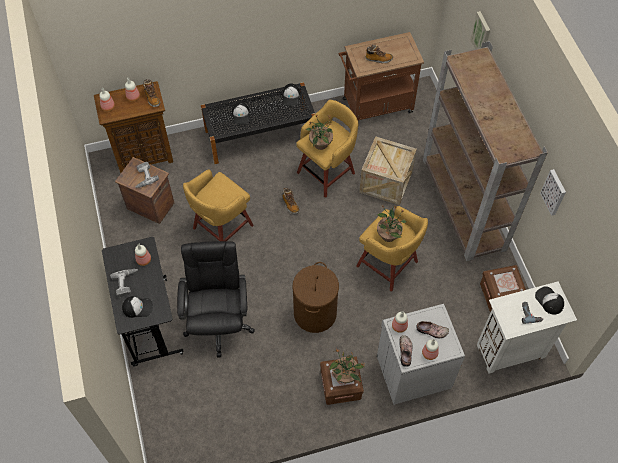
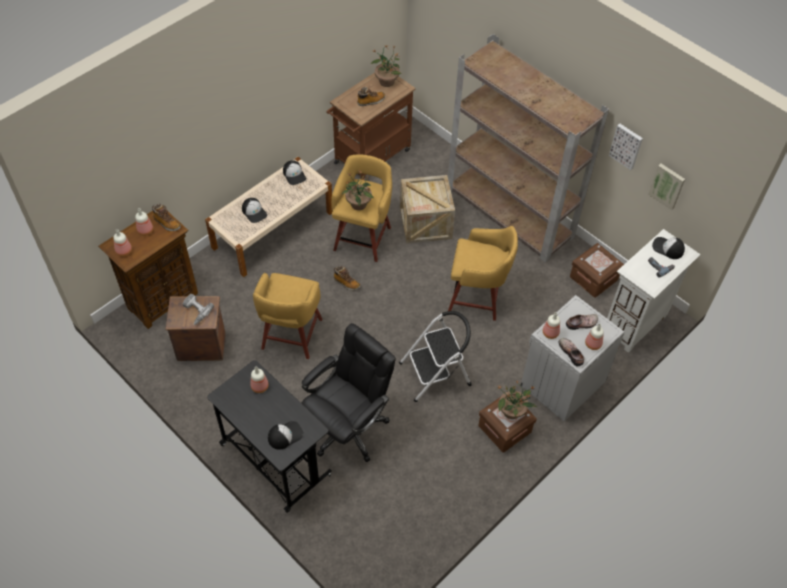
camera: 30 degrees left, 5 degrees down
power drill [110,269,137,298] -> none
black office chair [177,241,255,358] -> black office chair turned 75 degrees clockwise [301,323,396,462]
black bench [201,82,315,164] -> beige bench [205,157,333,277]
brown laundry basket [292,262,339,333] -> step ladder [399,311,471,402]
potted plant [377,205,407,242] -> potted plant moved to [371,45,401,87]
picture [470,11,490,49] -> picture moved to [648,163,685,210]

